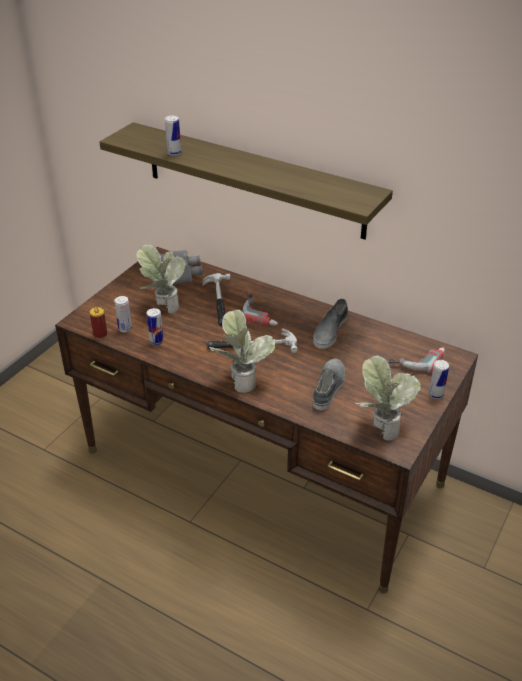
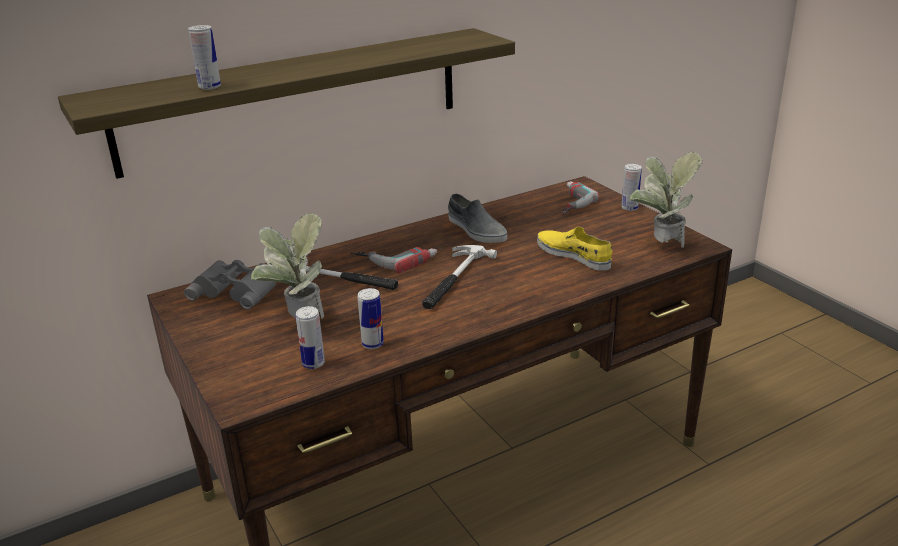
camera: 60 degrees left, 10 degrees down
can [90,307,107,339] -> none
potted plant [209,310,275,393] -> none
grey shoe [313,358,345,410] -> yellow shoe [537,227,612,271]

